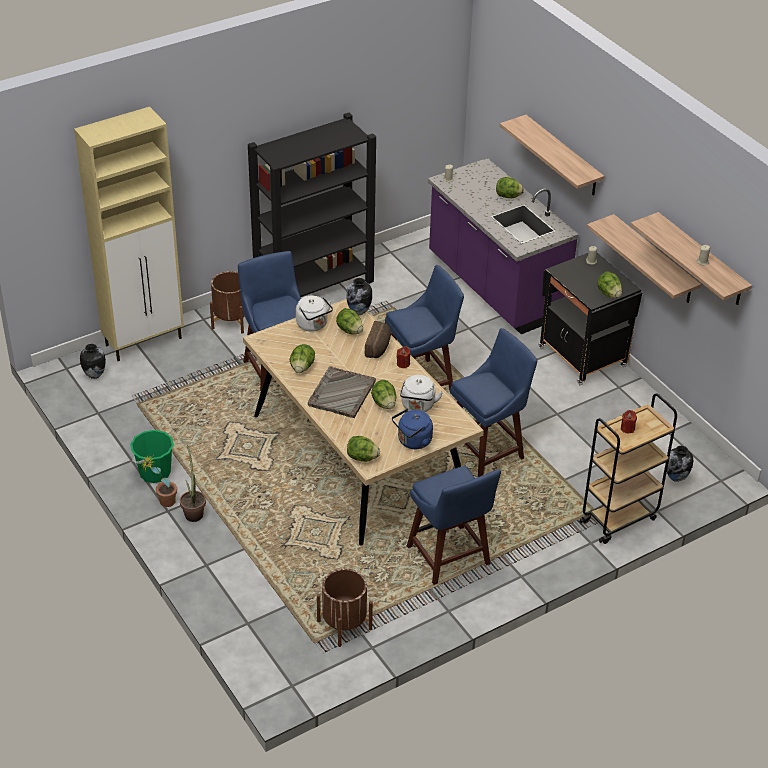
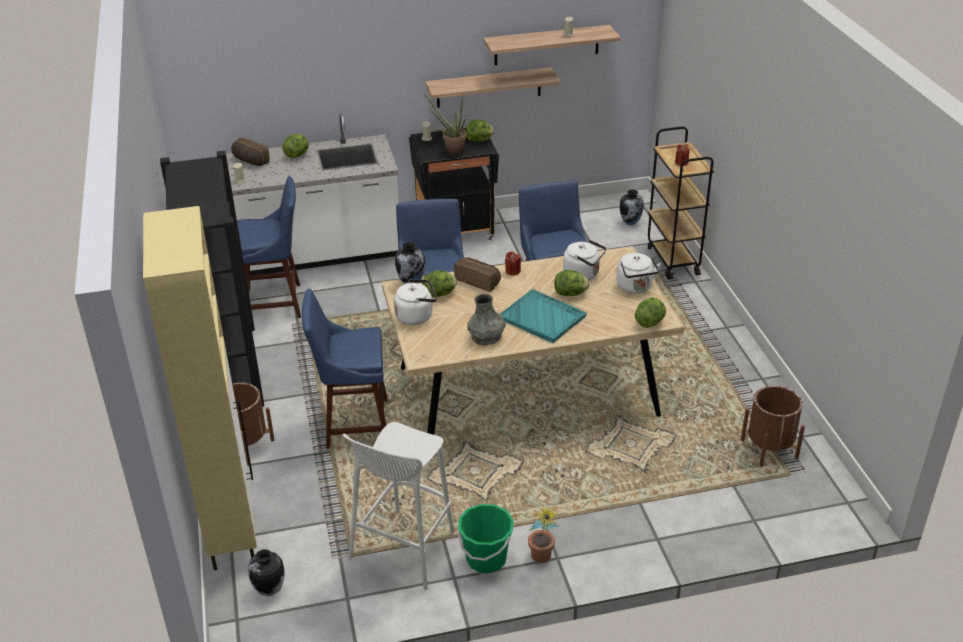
camera: 70 degrees left, 5 degrees down
potted plant [180,445,206,522] -> potted plant moved to [423,92,467,156]
lettuce [290,344,315,373] -> grey vase [467,294,506,345]
grey tray [308,366,376,418] -> turquoise tray [499,289,586,343]
blue kettle [392,409,433,449] -> white kettle [616,253,661,294]
blue chair [407,466,501,585] -> blue chair moved to [237,176,301,318]
purple counter [428,158,579,334] -> white counter [226,113,399,275]
shelf [500,115,604,196] -> none
none -> bread [231,138,270,166]
none -> white stool [343,422,454,590]

